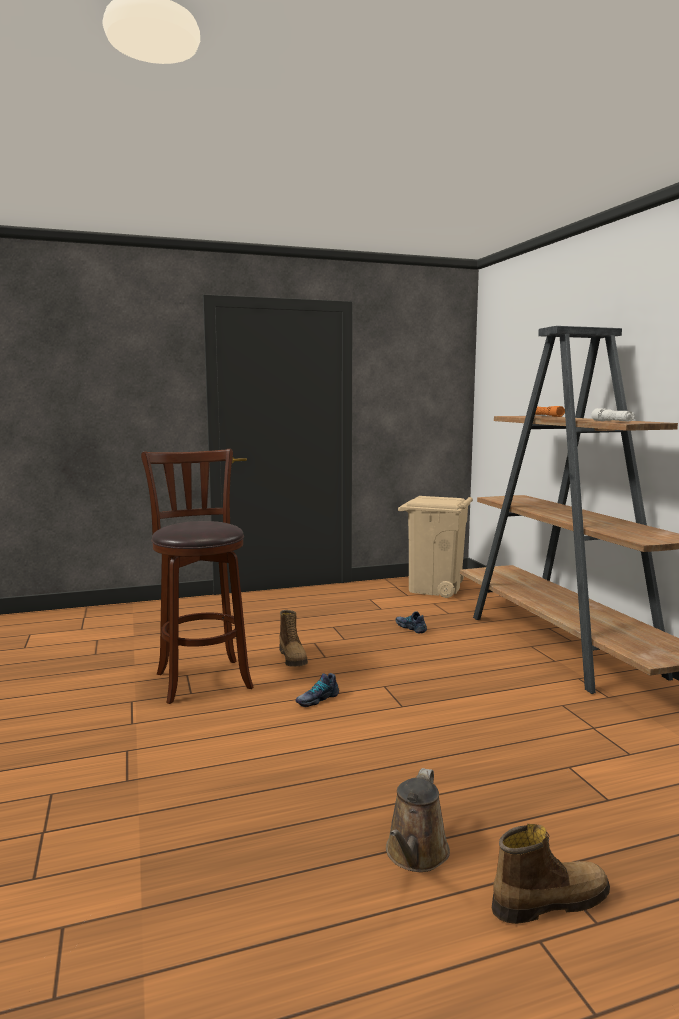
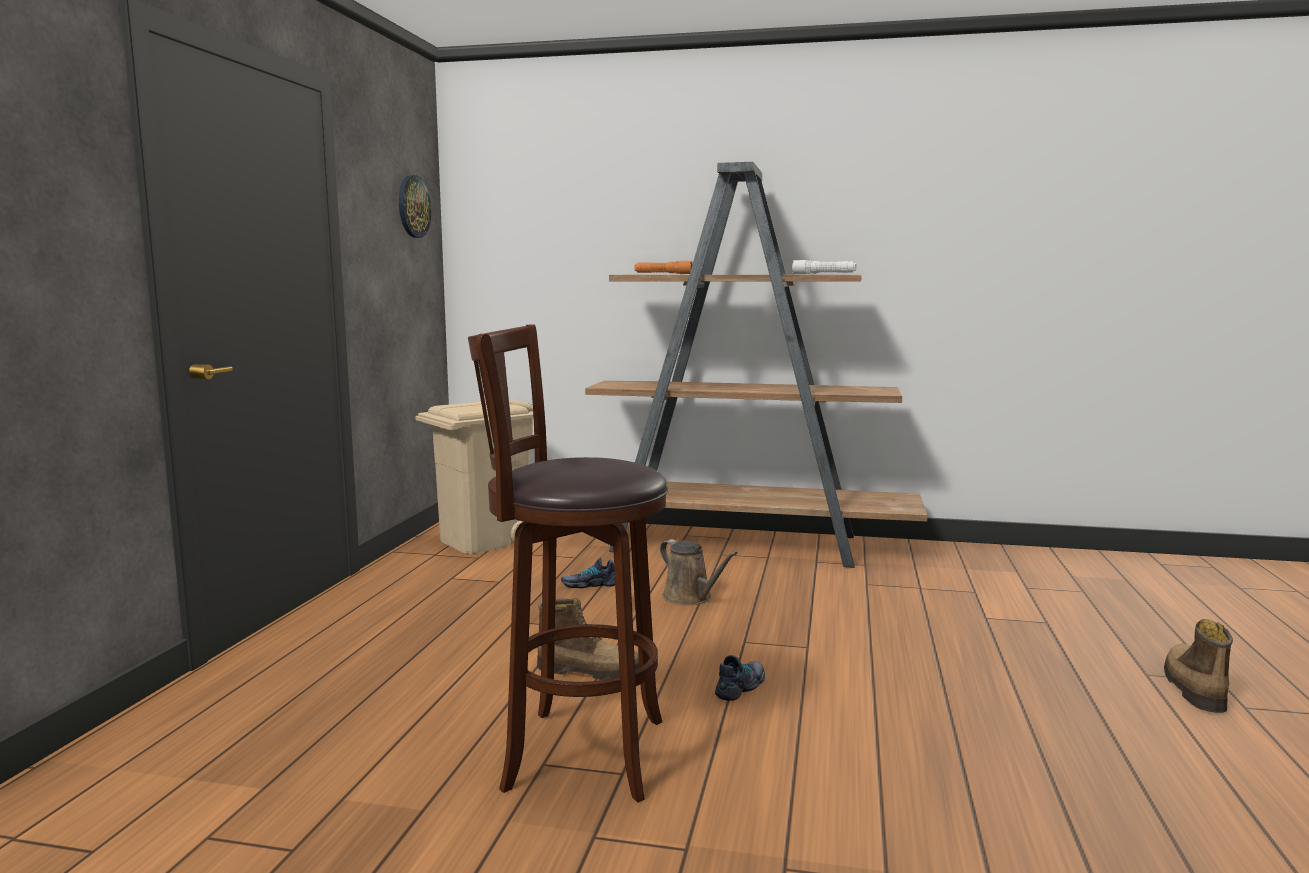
camera: 60 degrees left, 0 degrees up
shoe [296,673,339,707] -> shoe turned 135 degrees counterclockwise [715,655,765,701]
brown watering can [386,768,450,872] -> brown watering can moved to [660,539,738,605]
none -> wall clock [399,175,431,238]

